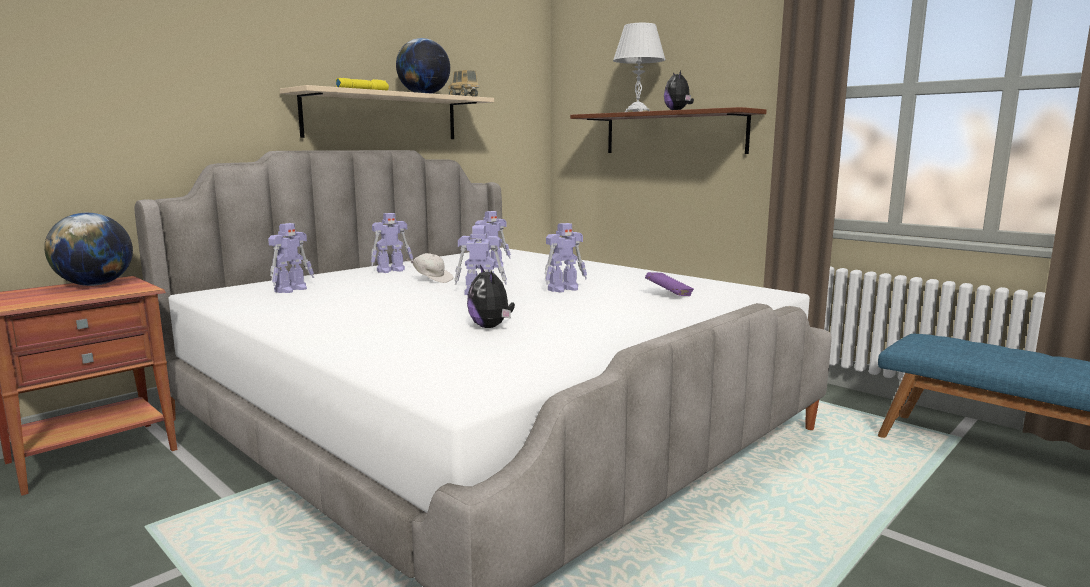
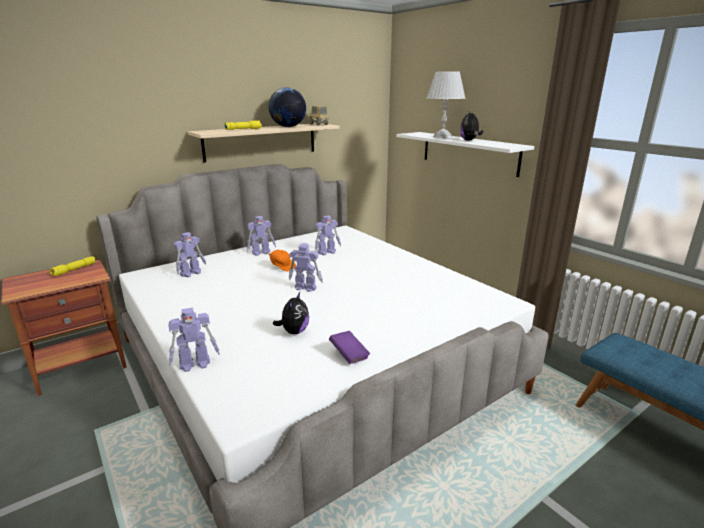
camera: 10 degrees right, 10 degrees up
globe [44,213,133,286] -> yellow flashlight [50,256,96,276]
white cap [407,253,453,283] -> orange cap [266,250,296,271]
plush toy [467,265,515,328] -> plush toy turned 150 degrees counterclockwise [273,292,309,334]
toy robot [544,223,587,293] -> toy robot moved to [169,308,220,372]
brown shelf [570,107,767,154] -> white shelf [396,132,534,177]
purple book [645,272,694,296] -> purple book moved to [329,331,370,364]

